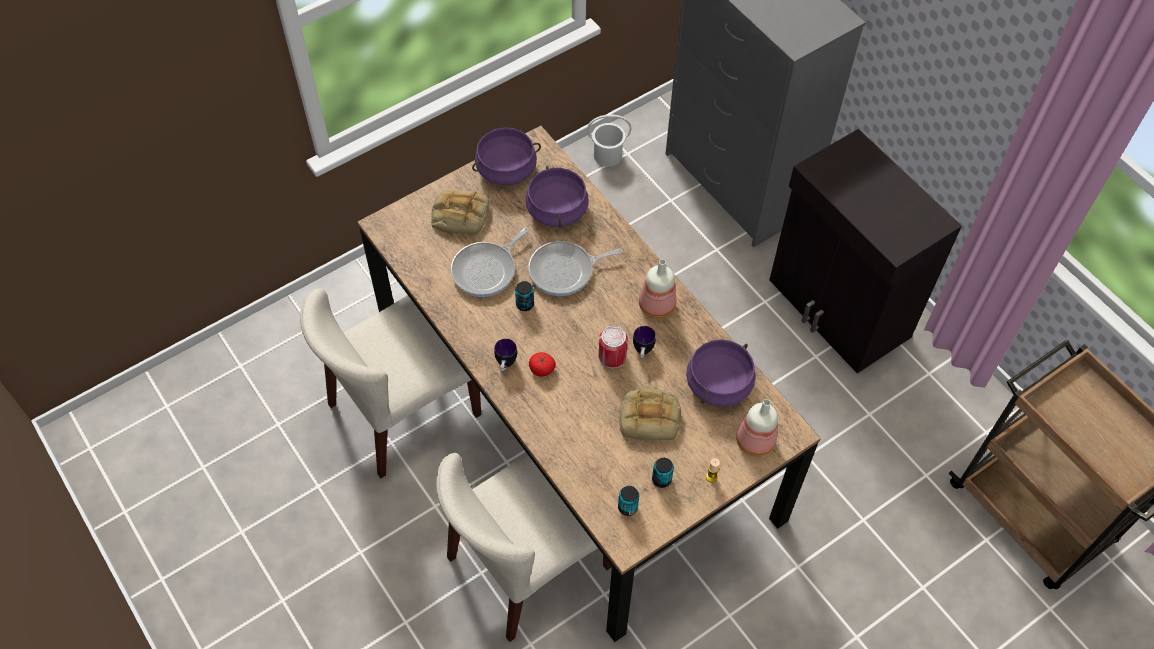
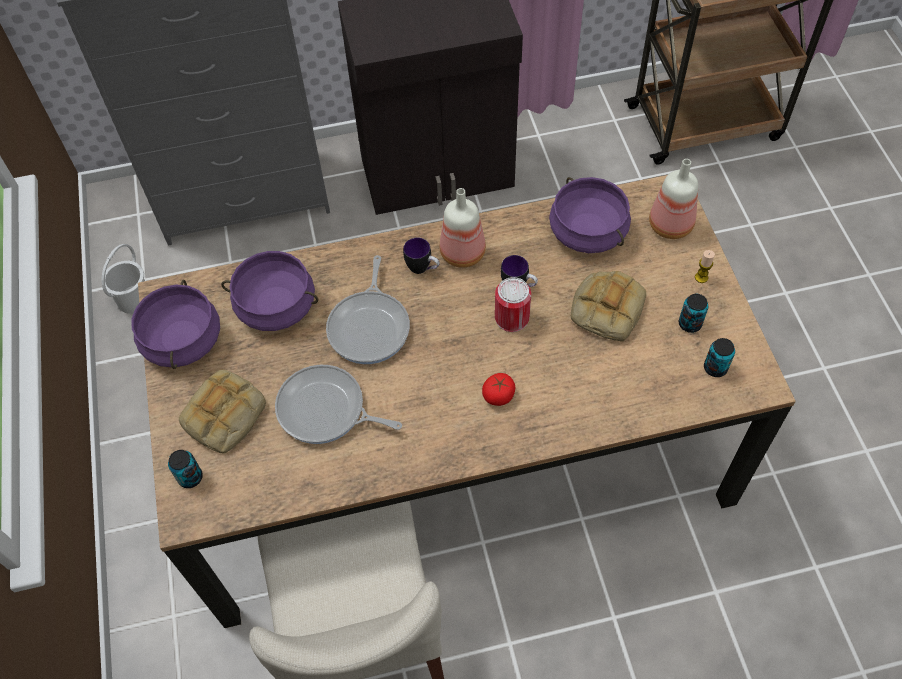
camera: 65 degrees left, 0 degrees up
beige chair [436,453,612,642] -> none
frying pan [451,227,529,297] -> frying pan turned 135 degrees clockwise [275,365,402,444]
mug [494,338,517,371] -> mug moved to [403,237,440,274]
can [515,281,534,311] -> can moved to [168,450,203,488]

